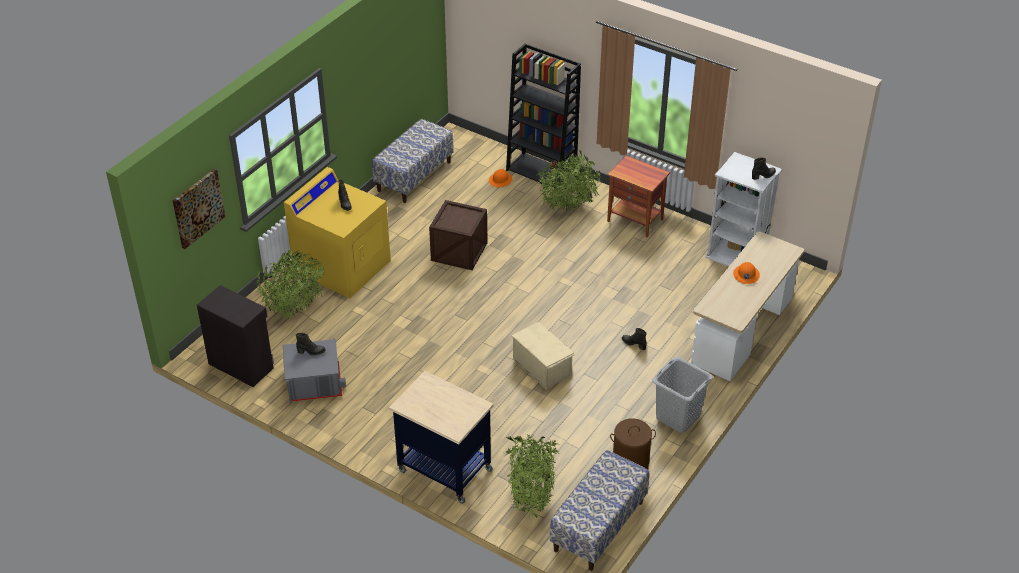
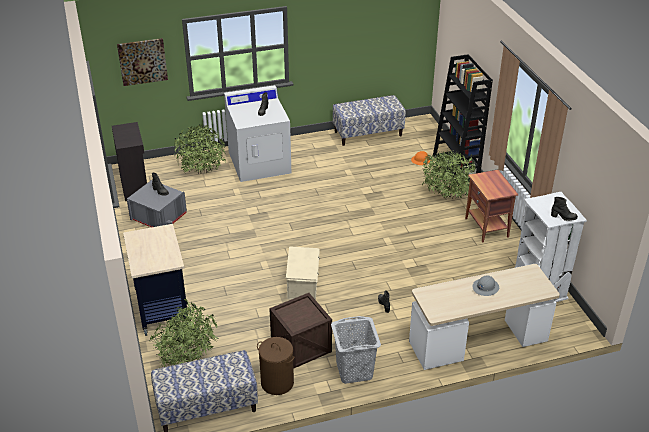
camera: 40 degrees right, 5 degrees down
yellow washing machine [284,167,391,298] -> white washing machine [224,85,291,182]
crate [429,200,488,270] -> crate moved to [269,293,332,369]
orange hard hat [733,262,760,284] -> grey hard hat [473,276,499,296]

